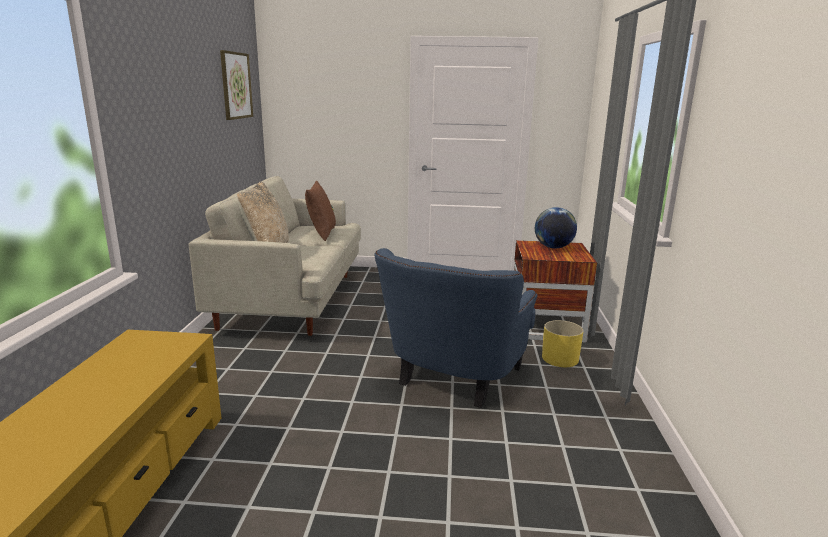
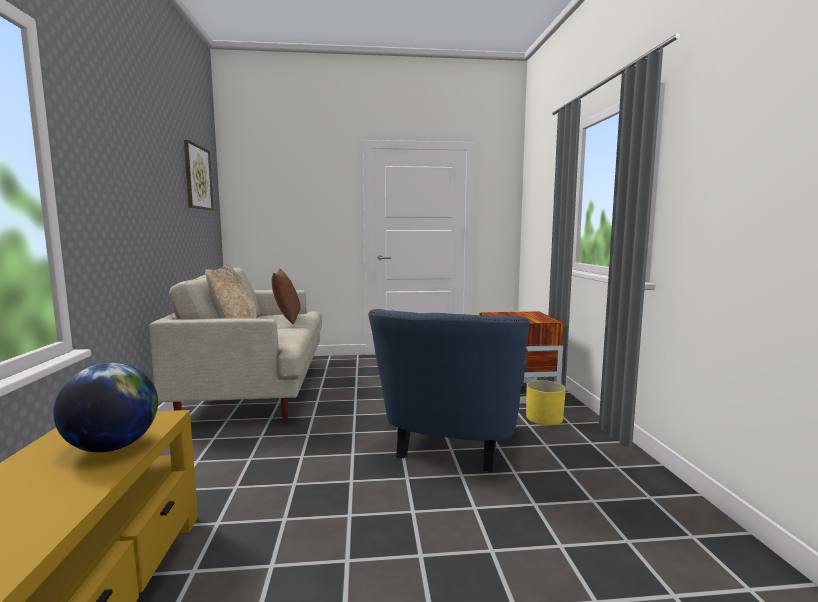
camera: 10 degrees left, 10 degrees down
globe [535,207,577,248] -> globe moved to [53,363,158,452]

